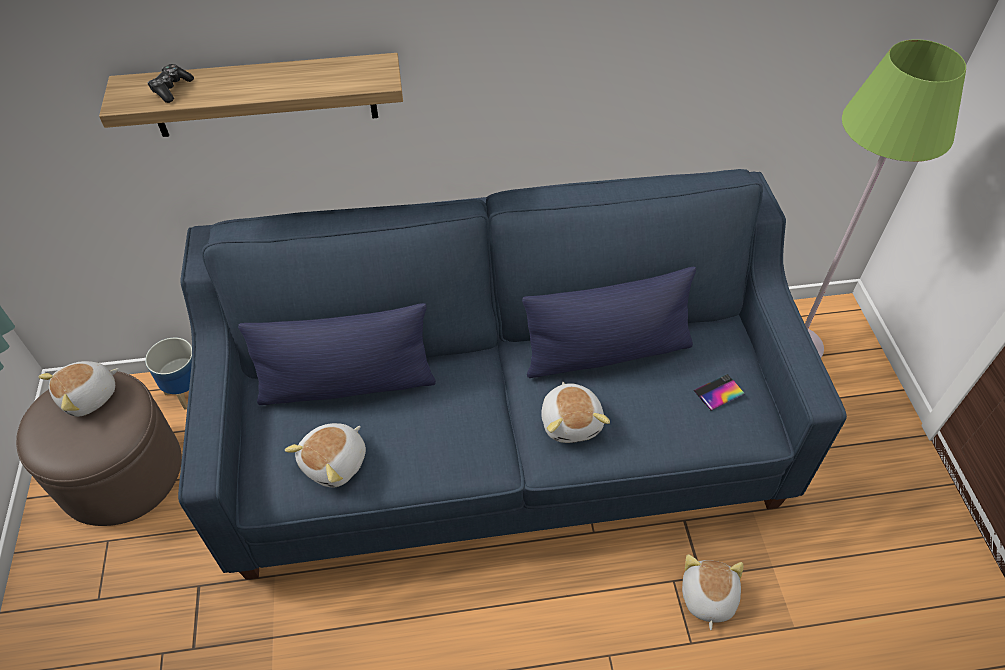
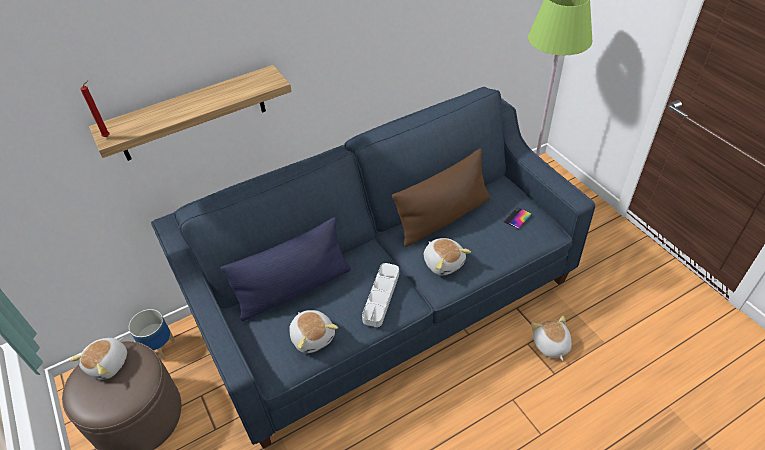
camera: 20 degrees left, 5 degrees down
game controller [148,64,194,103] -> none
plush toy [285,423,366,487] -> plush toy turned 45 degrees counterclockwise [289,310,338,353]
blue pillow [522,267,696,378] -> brown pillow [392,148,490,247]
none -> red candle [80,80,110,137]
none -> grey tray [362,263,399,327]

